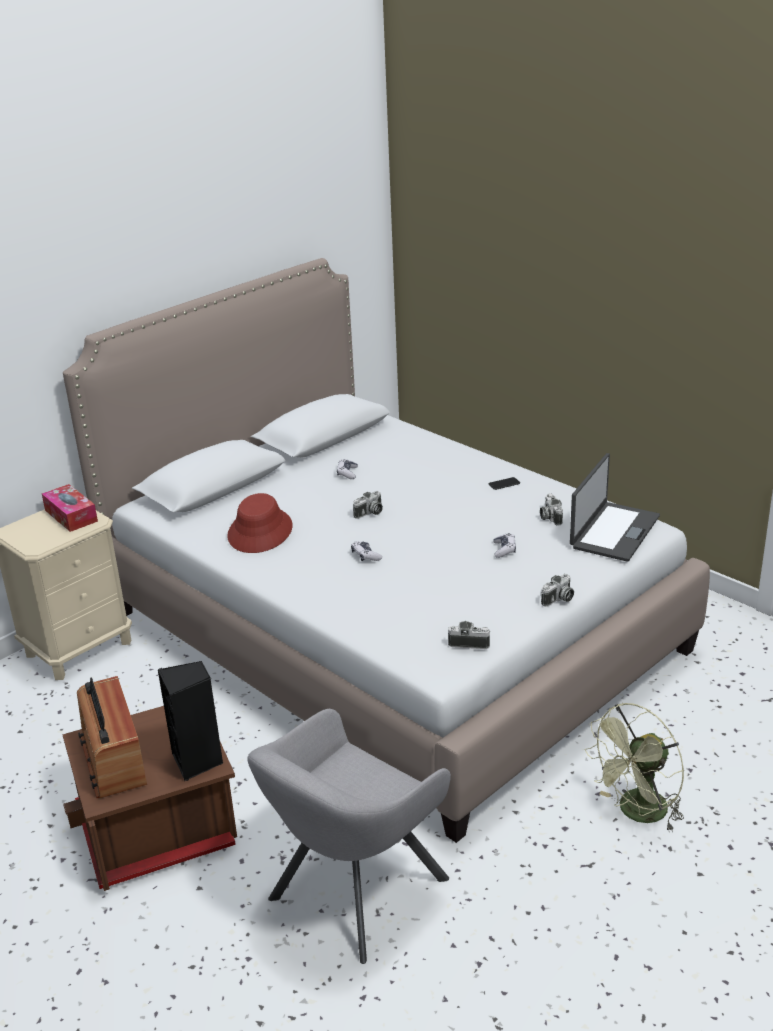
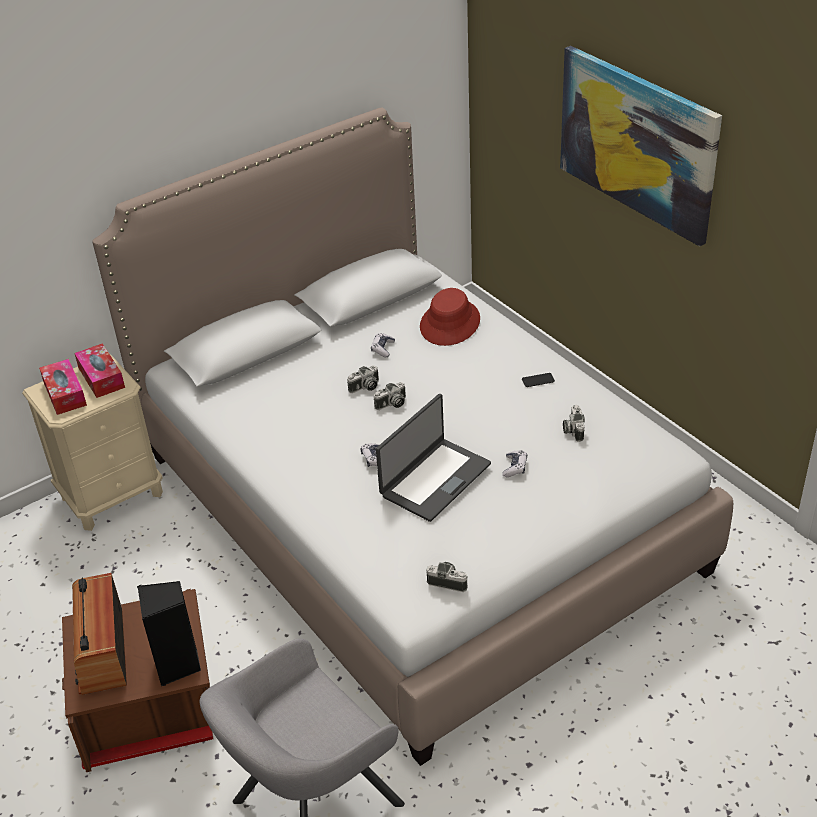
camera: 10 degrees right, 10 degrees up
red hat [227,493,293,553] -> red hat moved to [420,288,480,346]
camera [541,573,574,607] -> camera moved to [347,365,379,393]
laptop [570,453,660,562] -> laptop moved to [376,394,491,522]
green fan [585,703,684,832] -> none
none -> tissue box [39,359,87,415]
none -> picture [560,46,722,247]

